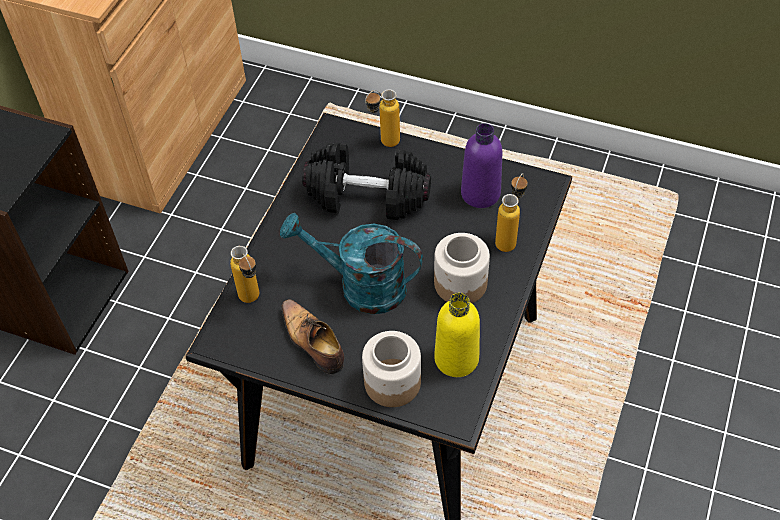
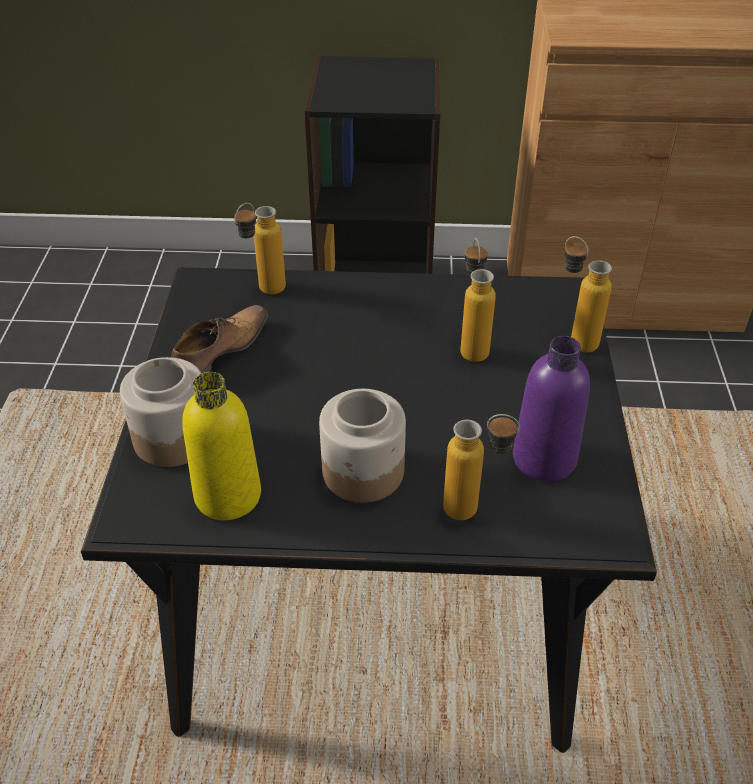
camera: 70 degrees right, 10 degrees down
turquoise watering can [280,213,423,314] -> none
black dumbbell [302,143,431,220] -> bottle [460,238,496,362]

